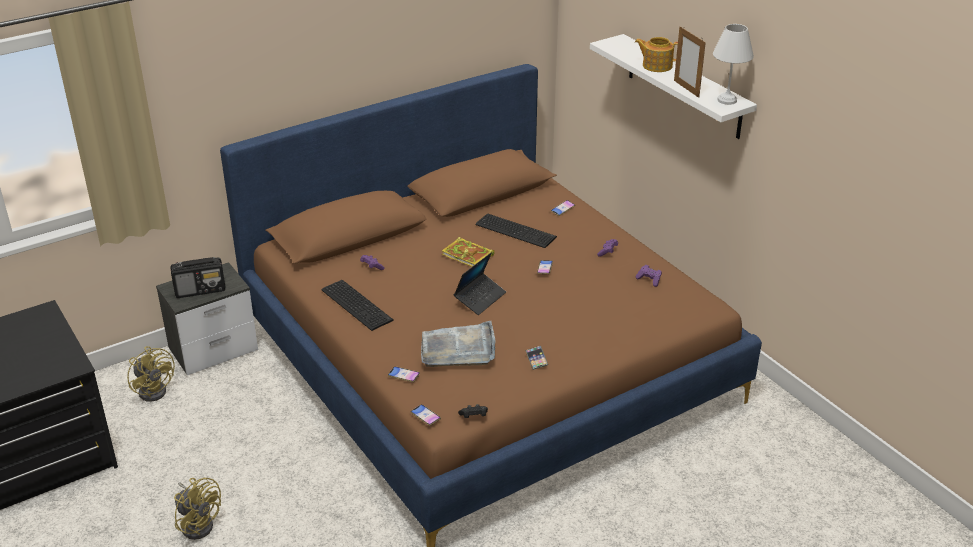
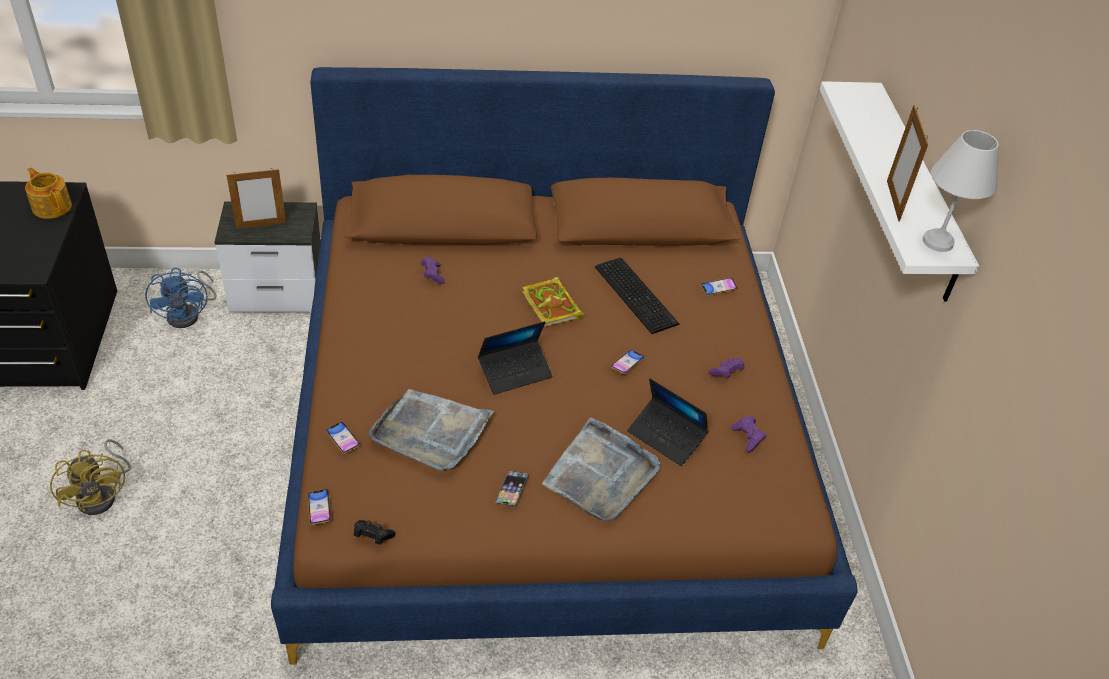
camera: 25 degrees right, 10 degrees up
yellow fan [127,346,175,402] -> blue fan [145,267,217,328]
radio [170,257,225,298] -> picture frame [227,169,286,229]
keyboard [321,280,394,331] -> none
teapot [635,37,678,72] -> teapot moved to [25,167,72,219]
none -> grey tray [542,418,661,522]
none -> laptop [627,378,708,466]

